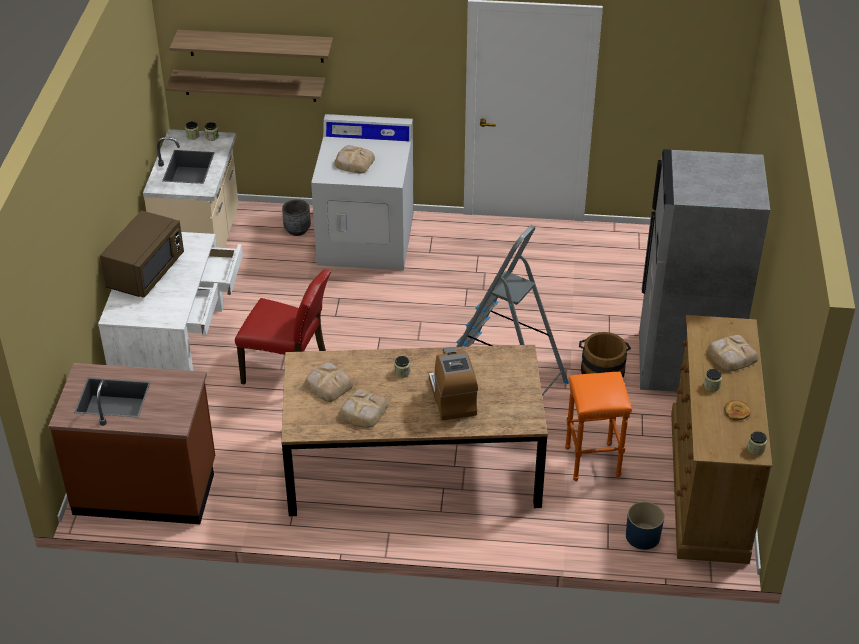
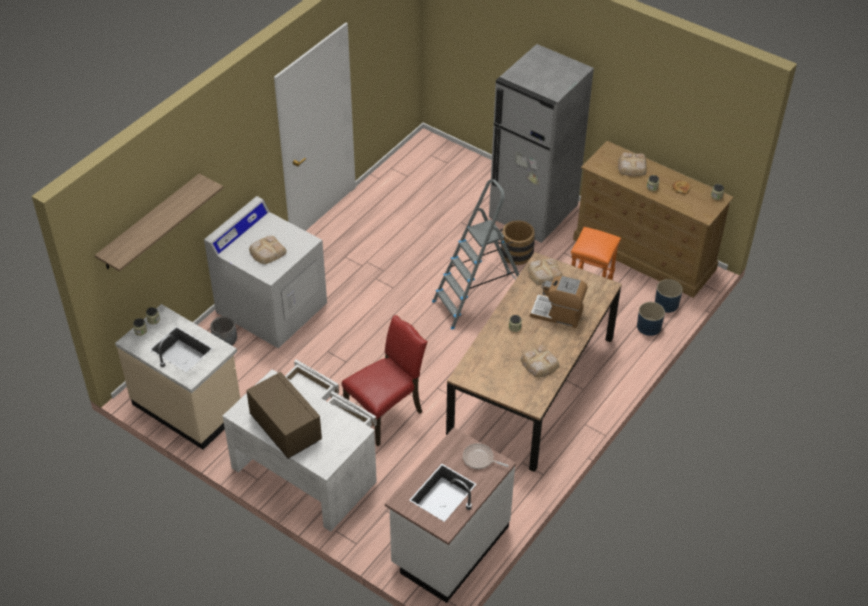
camera: 60 degrees left, 5 degrees up
brown counter [48,363,215,524] -> white counter [385,427,516,603]
shelf [165,70,325,102] -> none
bread [304,362,353,402] -> bread moved to [528,258,563,285]
none -> frying pan [463,443,509,469]
none -> blue planter [637,302,665,336]

